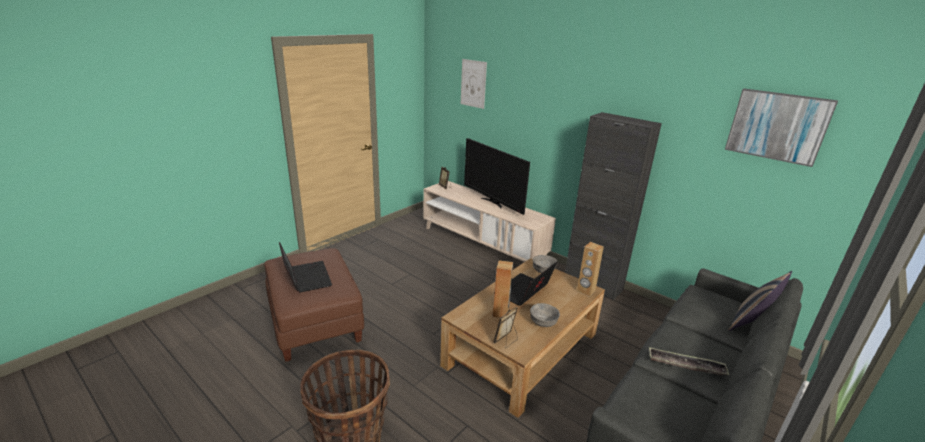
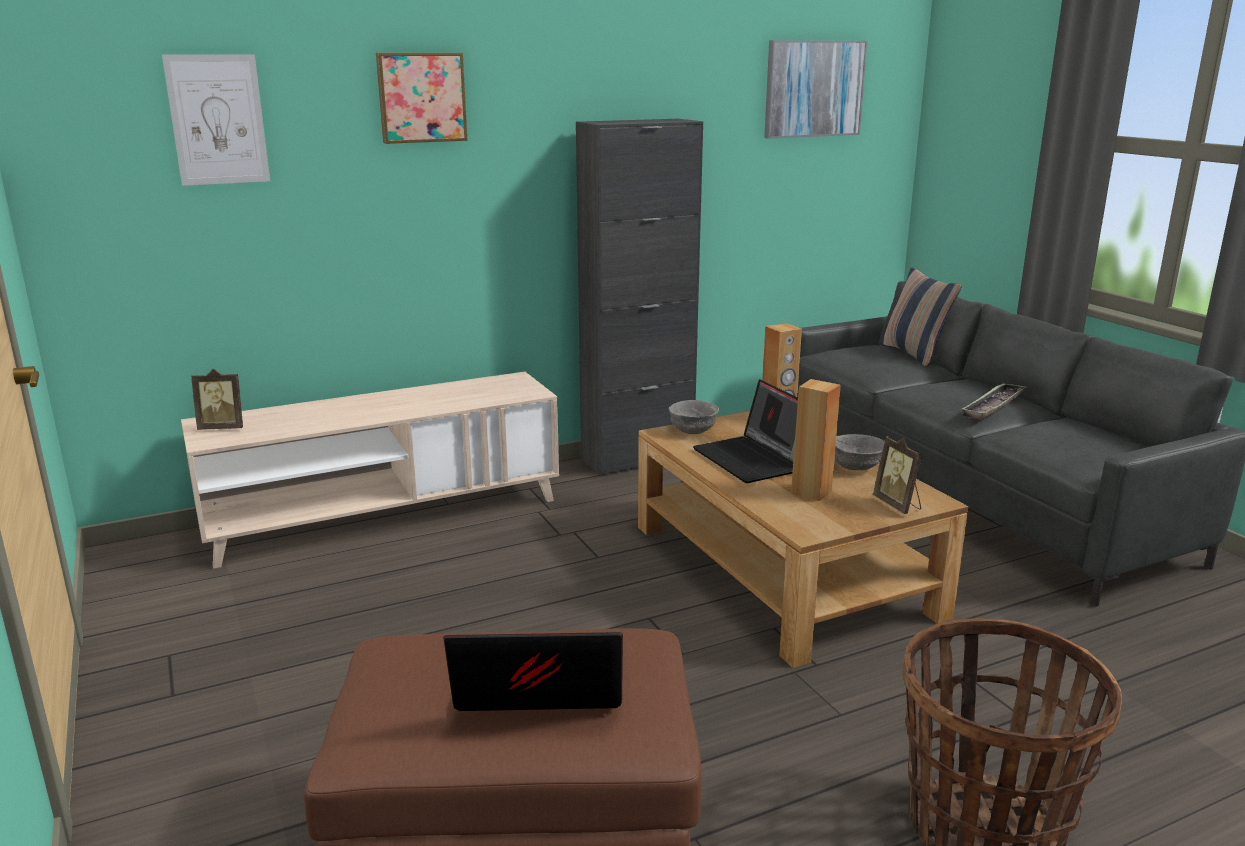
camera: 65 degrees left, 5 degrees down
television [464,138,530,215] -> none
none -> picture [376,53,468,144]

